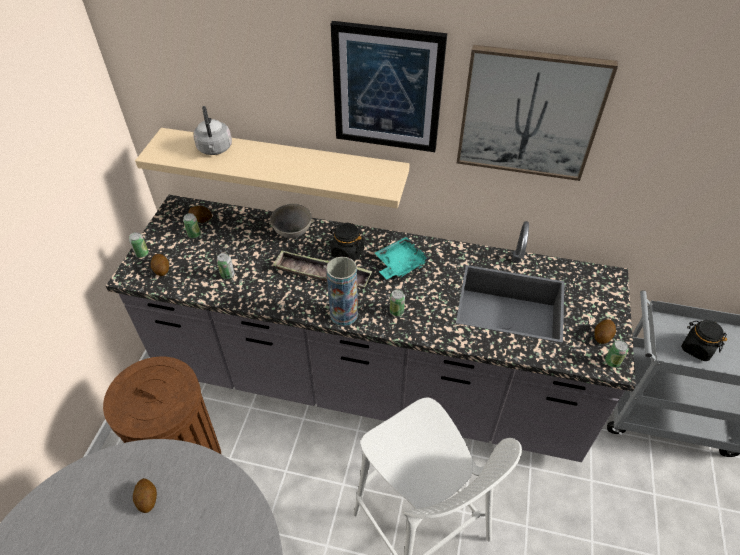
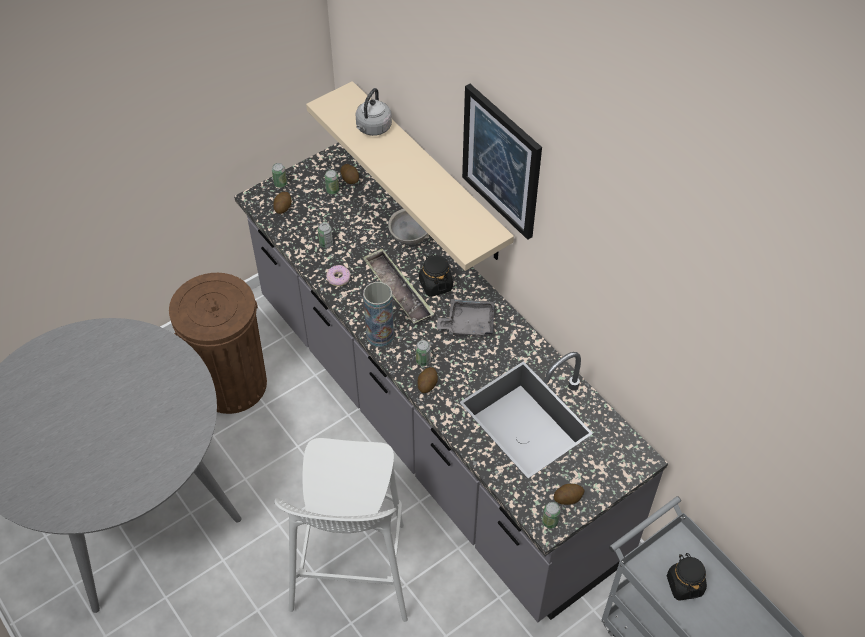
camera: 40 degrees right, 5 degrees up
potato [133,478,157,513] -> potato moved to [418,367,438,393]
turquoise tray [375,237,431,279] -> grey tray [437,299,494,338]
picture [457,45,618,181] -> none
none -> donut [326,265,351,286]

